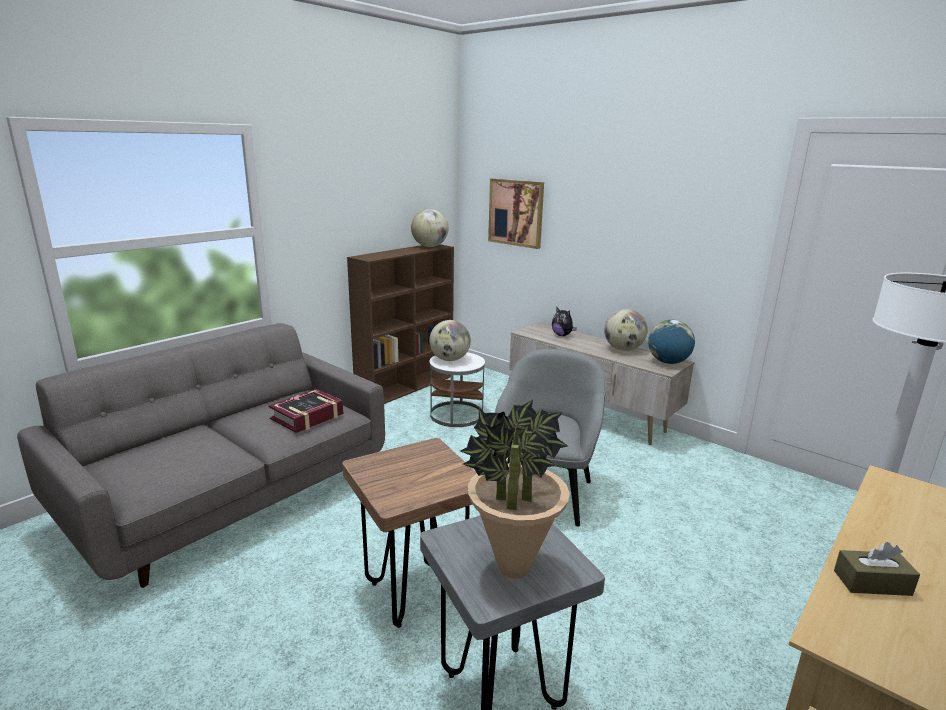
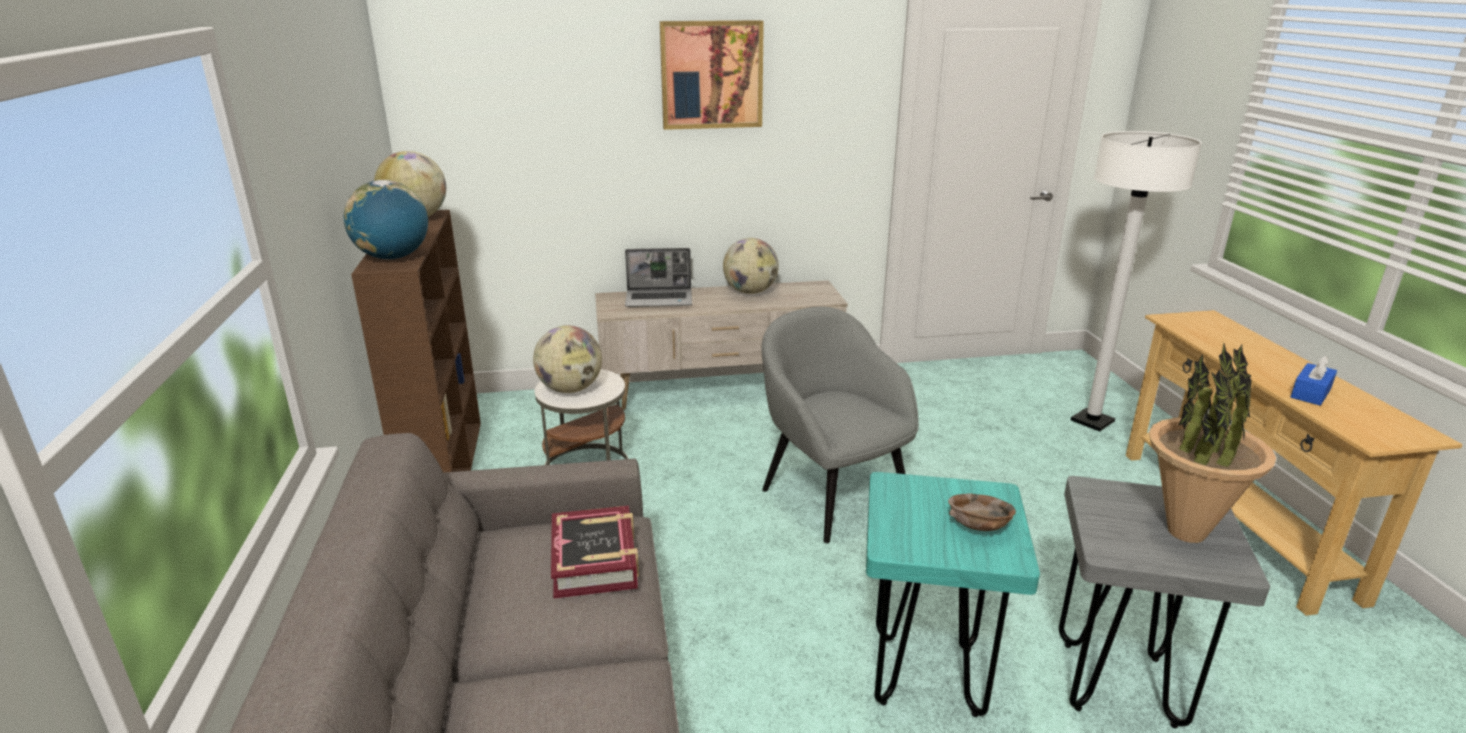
camera: 50 degrees left, 5 degrees up
brown stool [342,438,477,628] -> turquoise stool [866,472,1040,717]
picture [488,178,544,249] -> picture moved to [660,20,764,130]
plush toy [552,307,577,336] -> laptop [625,248,692,307]
globe [648,320,695,364] -> globe moved to [344,180,428,260]
brown tissue box [834,542,920,596] -> blue tissue box [1291,356,1337,406]
none -> brown bowl [948,494,1016,531]

